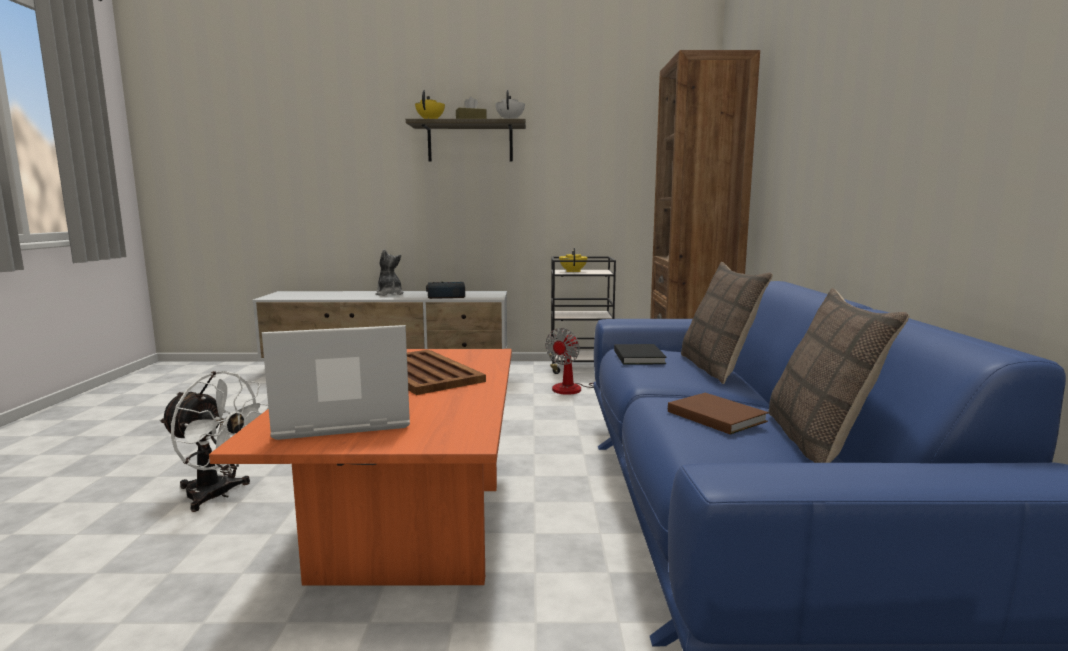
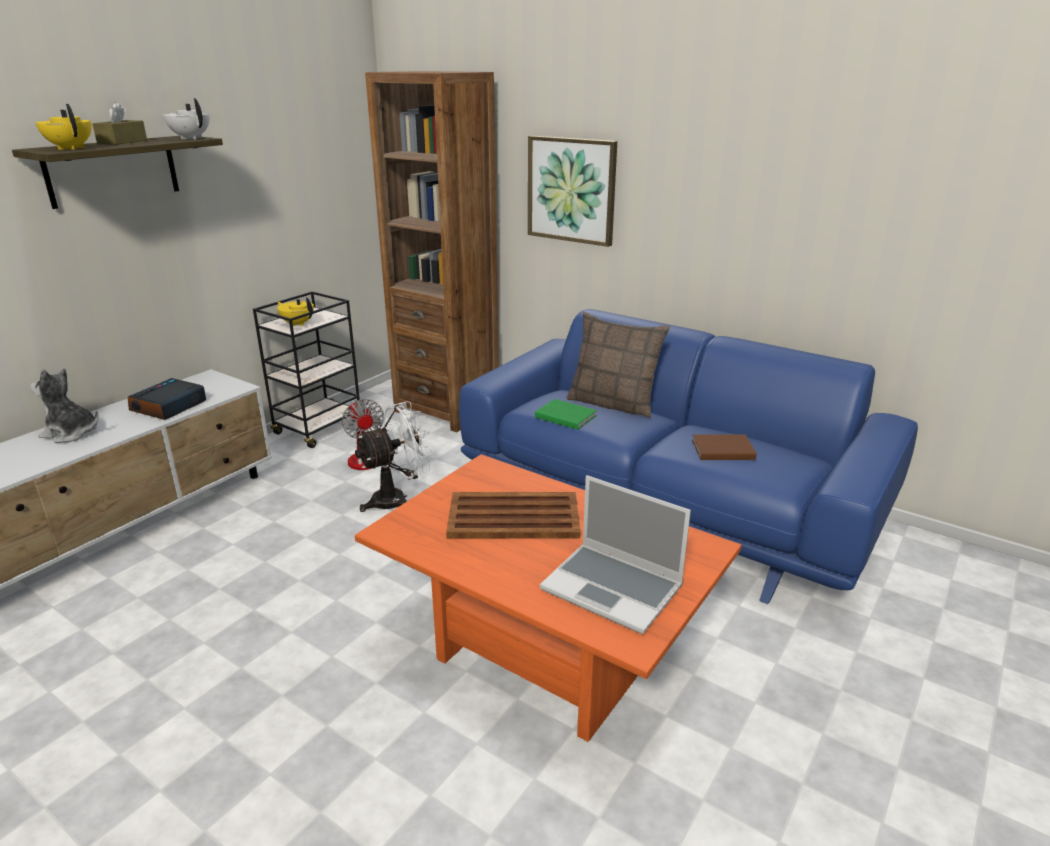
camera: 55 degrees left, 15 degrees up
white fan [159,371,268,512] -> white fan moved to [354,401,433,512]
laptop [262,325,410,440] -> laptop turned 75 degrees counterclockwise [540,475,691,634]
black book [614,344,667,365] -> green book [535,399,597,430]
pillow [769,288,909,463] -> none
none -> picture [528,136,617,247]

